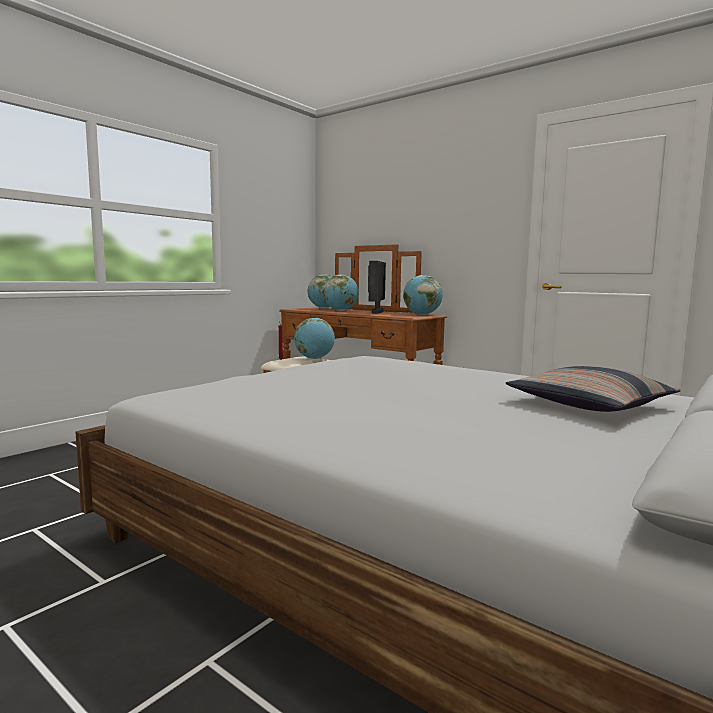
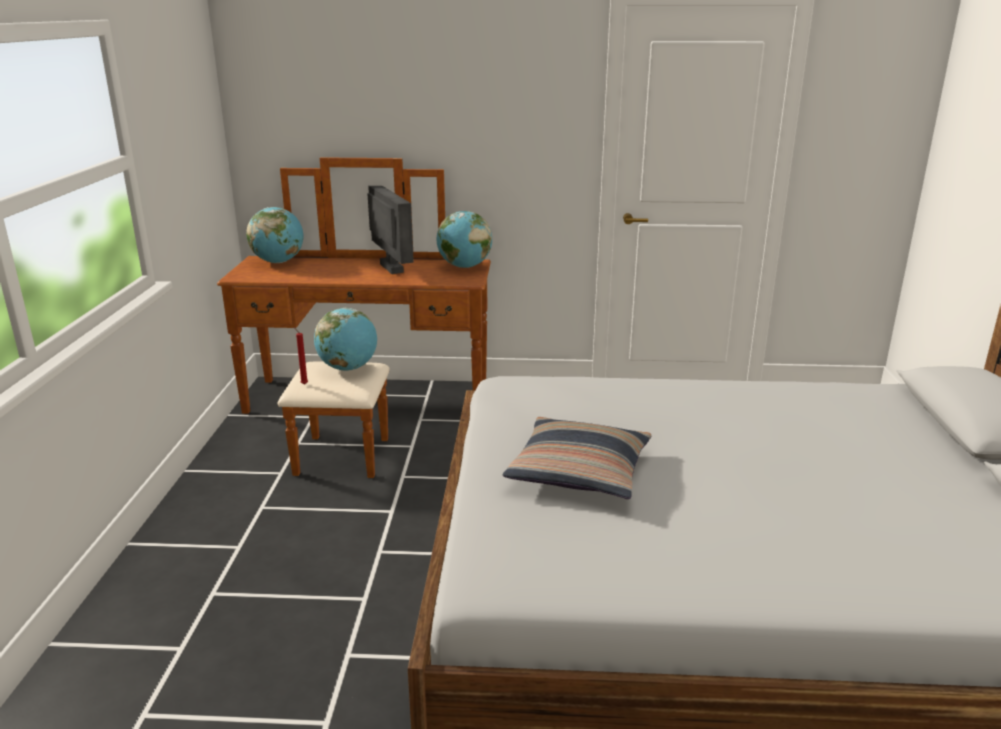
camera: 35 degrees left, 15 degrees up
globe [323,274,359,311] -> none
pillow [506,366,681,412] -> pillow moved to [502,417,651,499]

